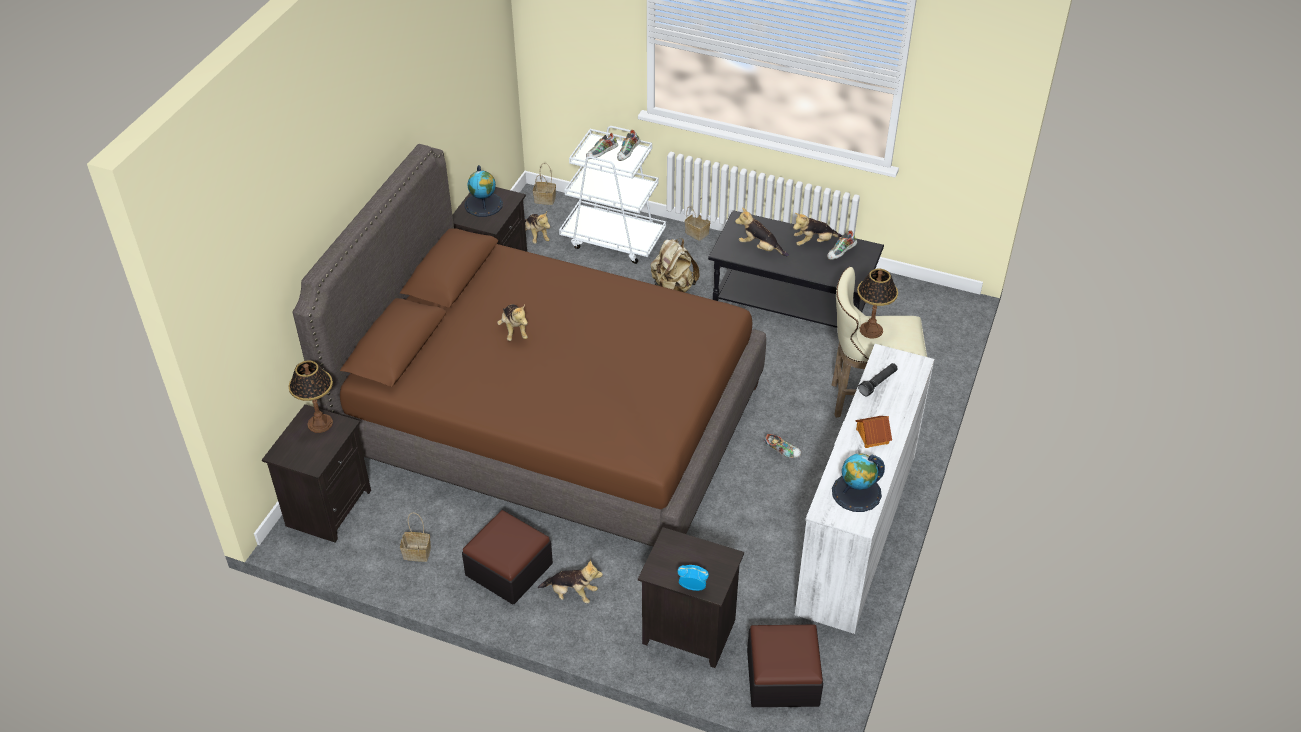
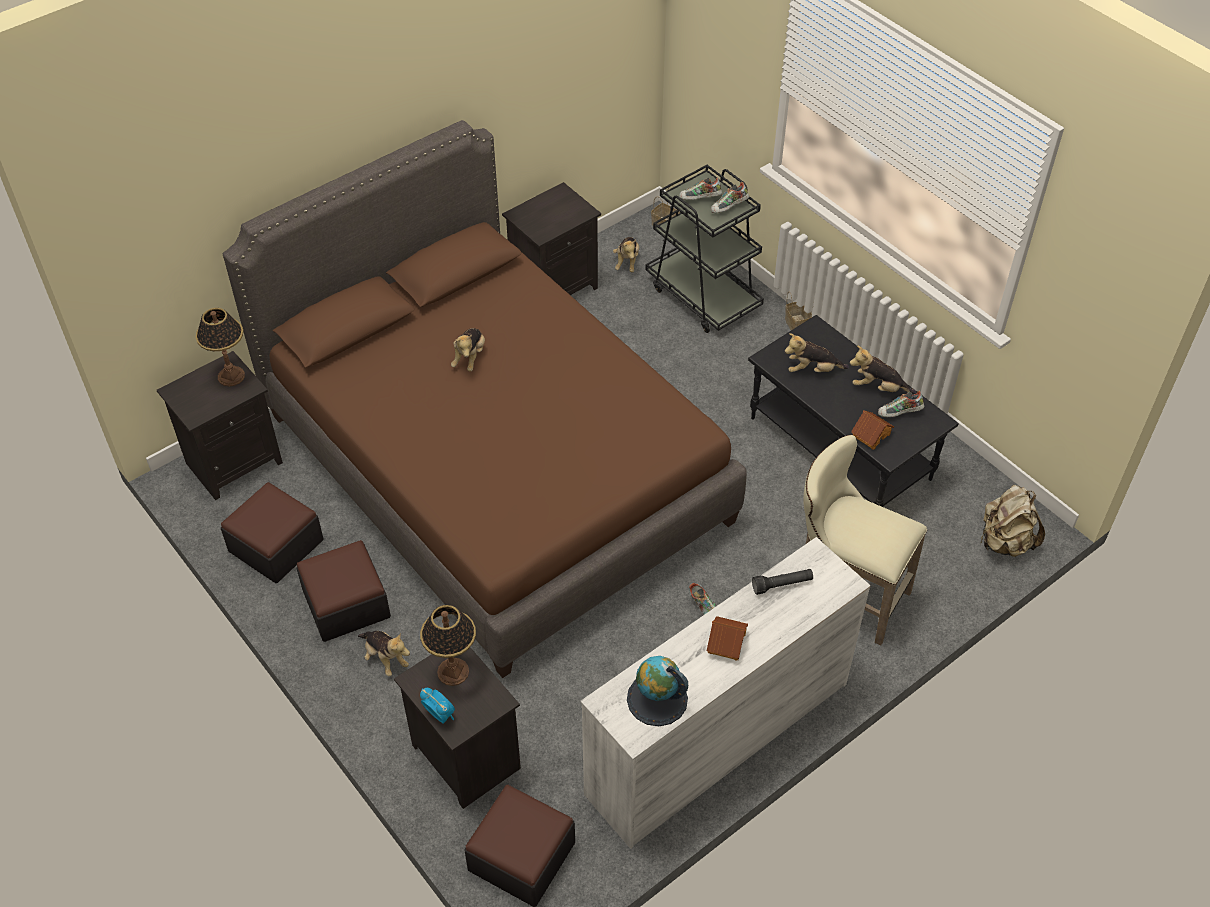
camera: 30 degrees right, 5 degrees up
basket [400,512,431,562] -> ottoman [221,482,323,583]
globe [464,165,503,217] -> none
white cart [559,126,666,264] -> black cart [645,165,764,333]
beige backpack [650,238,699,293] -> beige backpack moved to [981,485,1045,557]
plush toy [735,208,789,257] -> plush toy turned 60 degrees counterclockwise [785,333,849,372]
table lamp [857,269,898,338] -> table lamp moved to [420,605,476,686]
none -> toy house [851,410,894,450]

